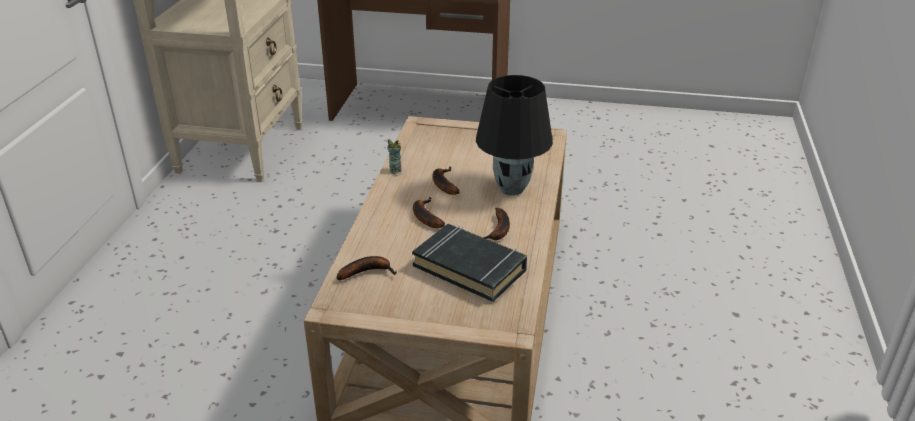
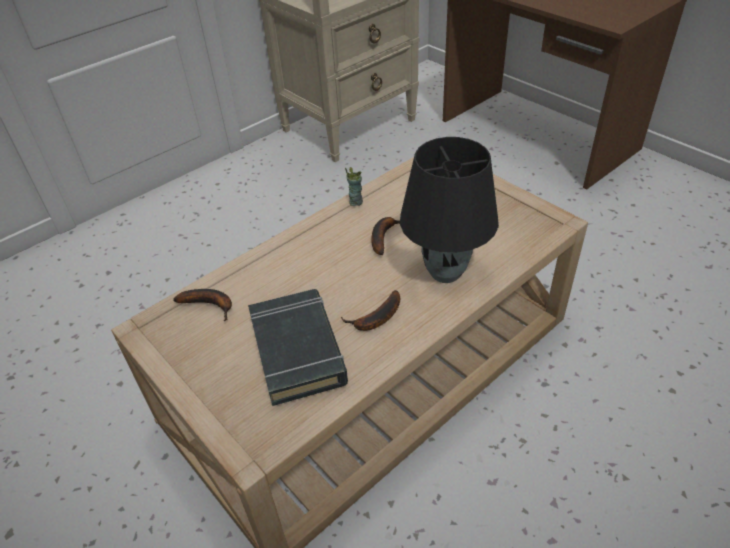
camera: 40 degrees right, 10 degrees up
banana [413,197,445,228] -> none

